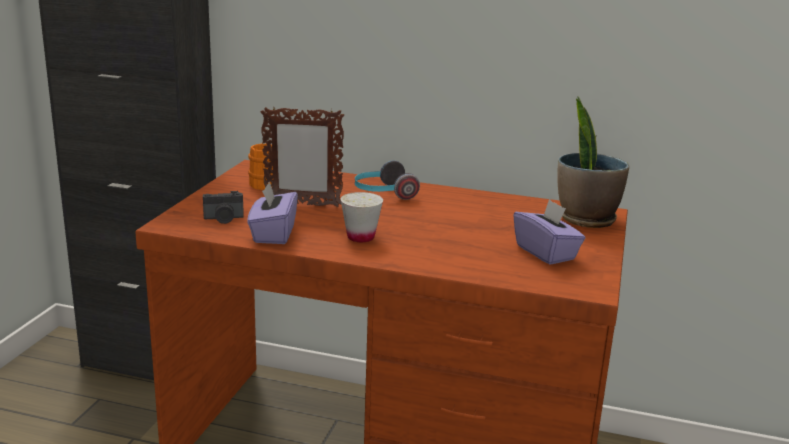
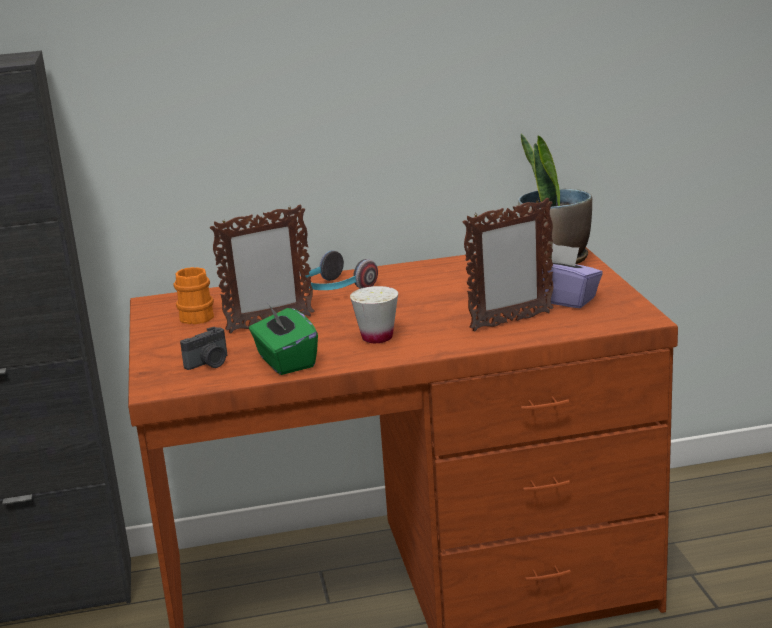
camera: 25 degrees left, 0 degrees up
purple tissue box [247,181,298,244] -> green tissue box [249,304,318,375]
none -> picture frame [463,198,554,332]

